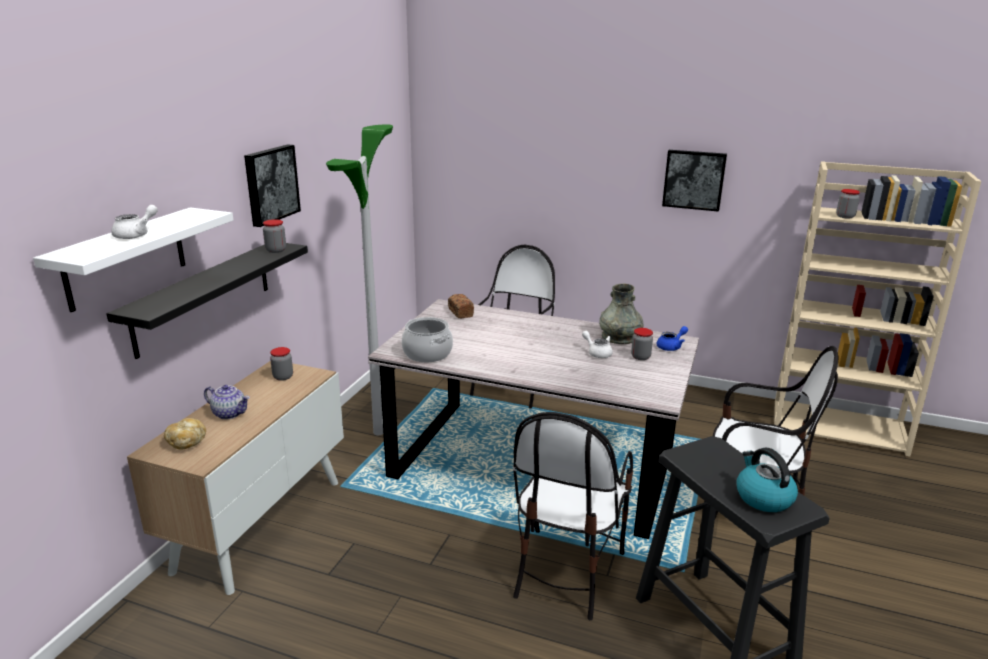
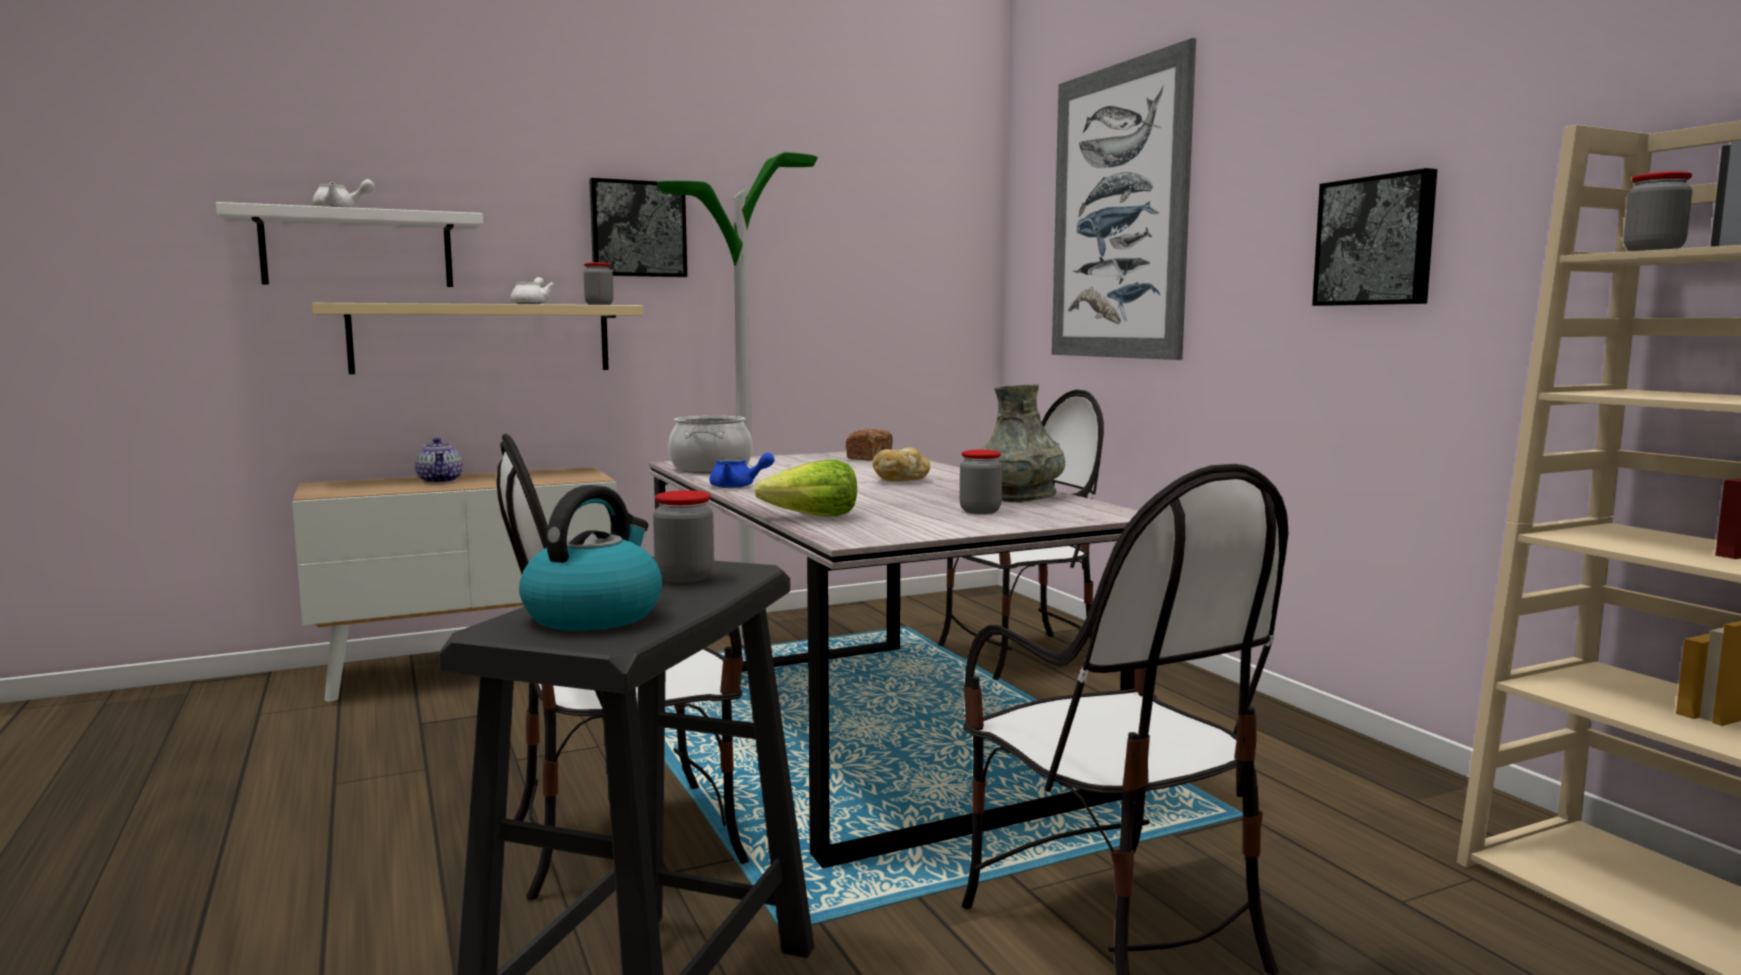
camera: 45 degrees right, 15 degrees down
black shelf [106,243,308,359] -> beige shelf [312,303,643,374]
bread [164,418,206,450] -> bread moved to [873,447,930,482]
jar [270,347,293,381] -> jar moved to [653,490,714,583]
white teapot [582,331,613,358] -> white teapot moved to [510,277,555,304]
blue teapot [657,326,688,351] -> blue teapot moved to [710,453,775,488]
none -> lettuce [754,460,857,517]
none -> picture [1052,38,1196,360]

